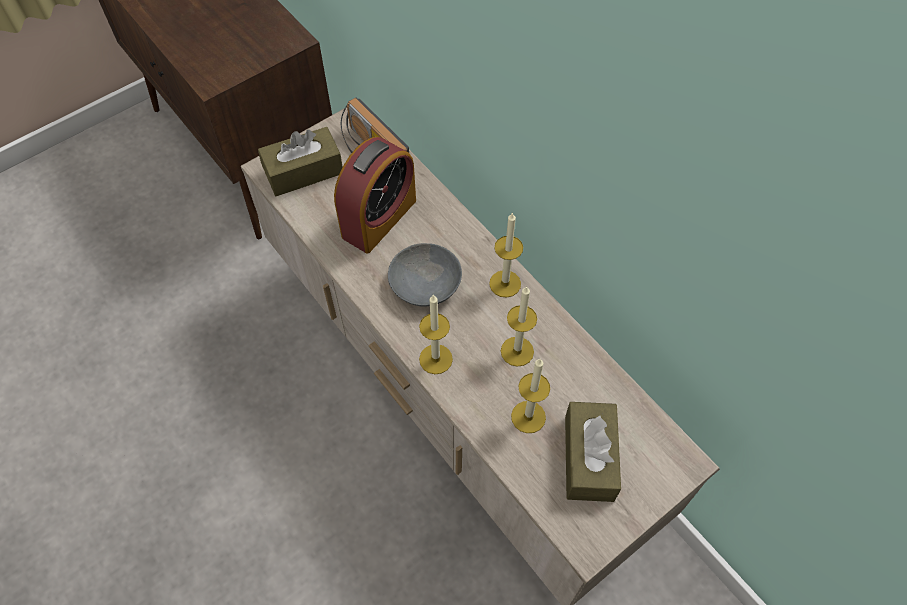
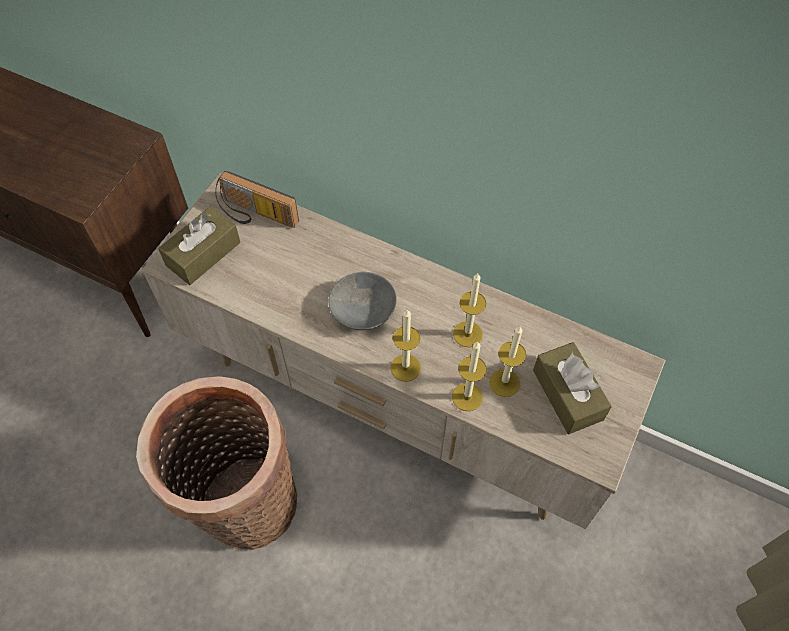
camera: 25 degrees left, 0 degrees up
alarm clock [334,137,416,253] -> none
candle [489,212,523,298] -> candle moved to [452,341,487,411]
none -> basket [136,376,297,550]

